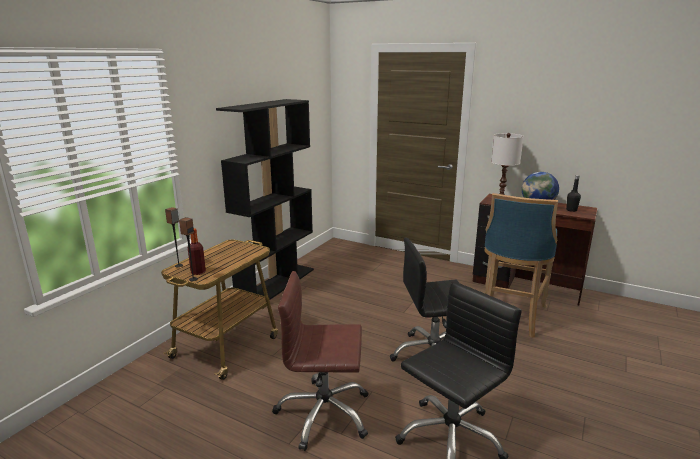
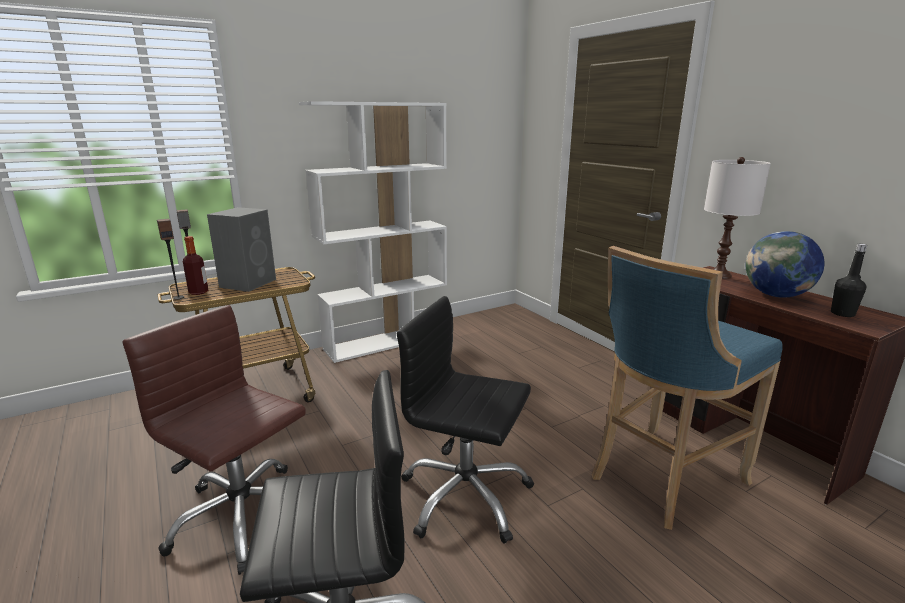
camera: 30 degrees right, 0 degrees up
black bookcase [216,99,314,300] -> white bookcase [299,101,447,363]
none -> grey speaker [207,207,276,292]

